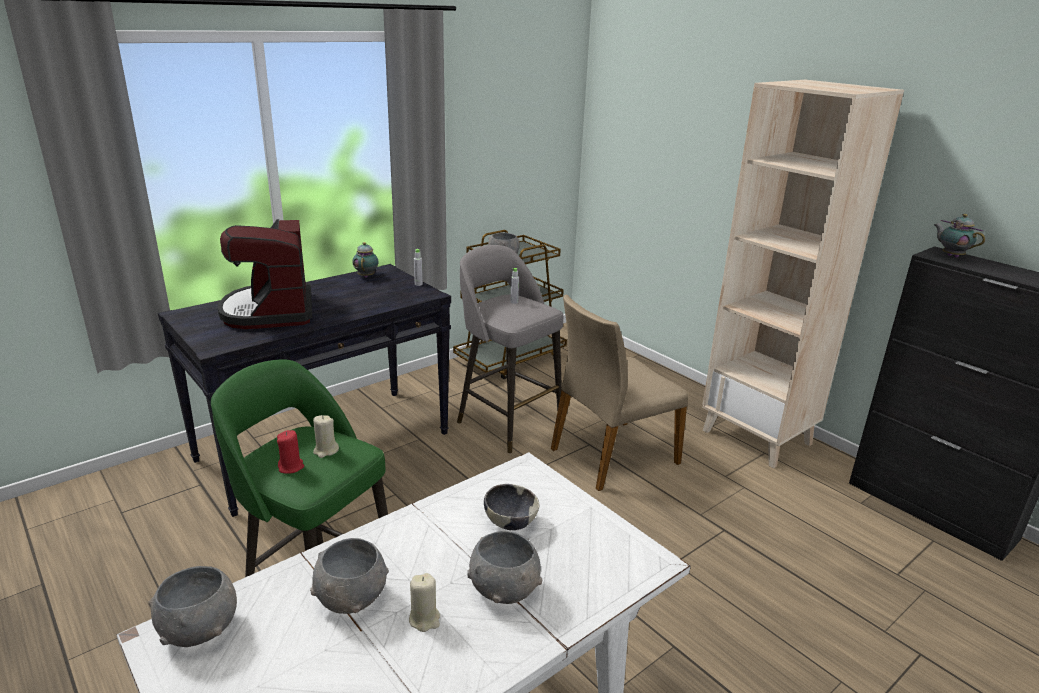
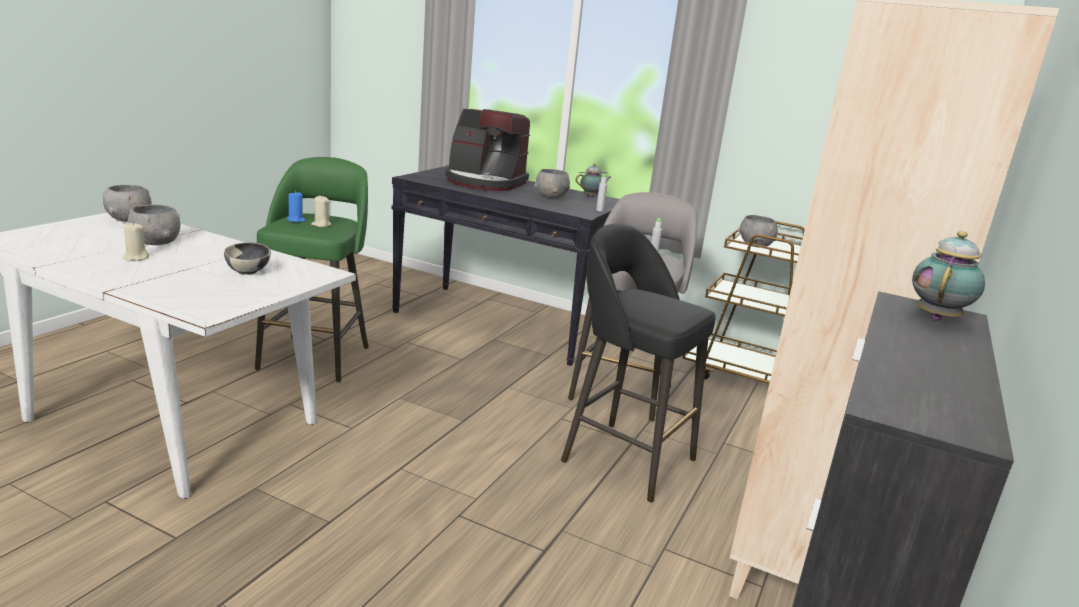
camera: 65 degrees right, 5 degrees down
coffee machine [218,219,312,329] -> coffee machine turned 120 degrees counterclockwise [445,109,530,191]
red candle [277,430,304,474] -> blue candle [287,191,306,222]
grey bowl [467,531,542,604] -> grey bowl moved to [534,169,570,199]
beige chair [551,294,688,491] -> black stool [561,224,716,502]

